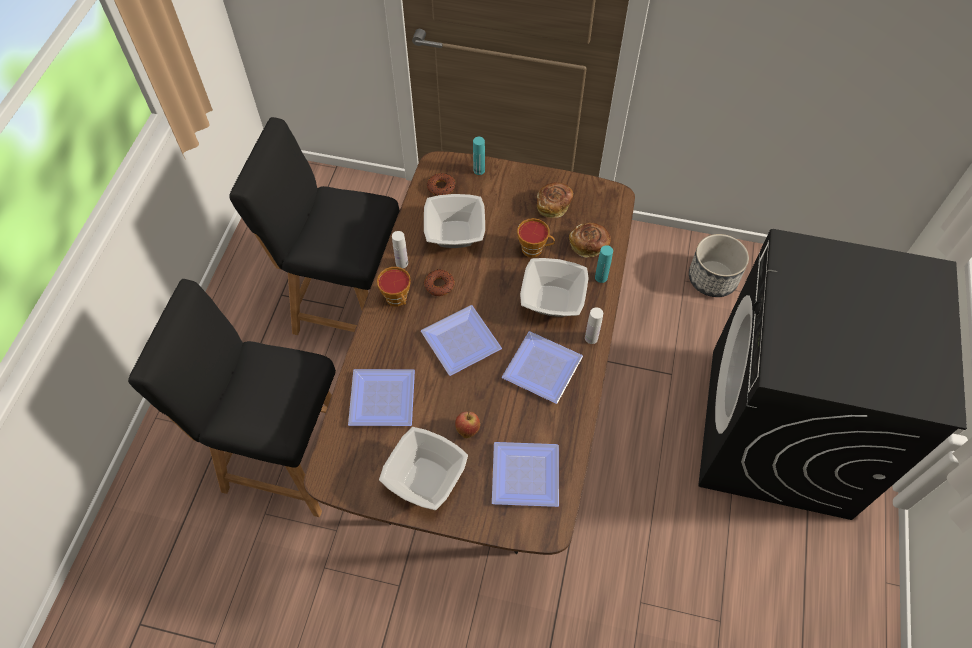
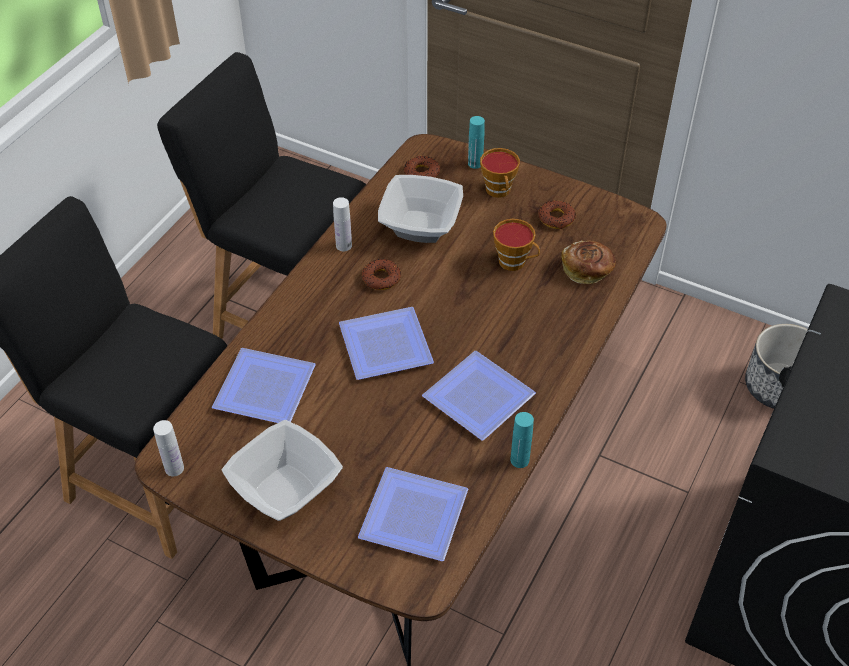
camera: 15 degrees right, 10 degrees down
cup [377,267,411,307] -> cup moved to [480,148,520,198]
apple [455,411,480,438] -> none
bowl [520,258,589,317] -> none
bread [537,182,573,218] -> donut [538,200,576,229]
white bottle [585,307,603,344] -> white bottle moved to [153,420,184,476]
turquoise bottle [595,245,613,283] -> turquoise bottle moved to [510,412,534,468]

